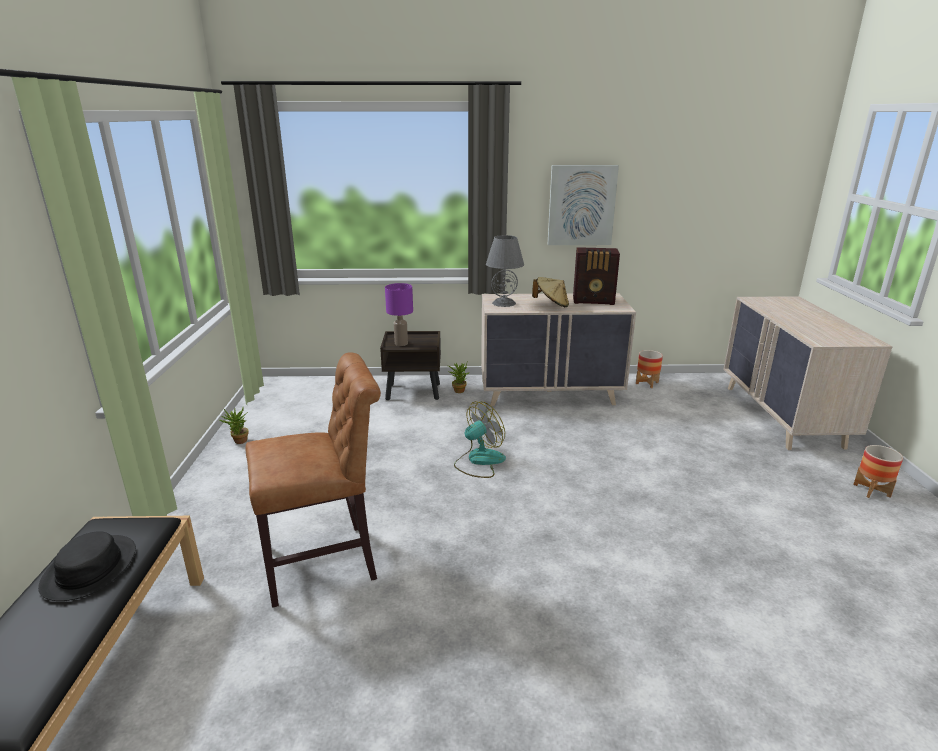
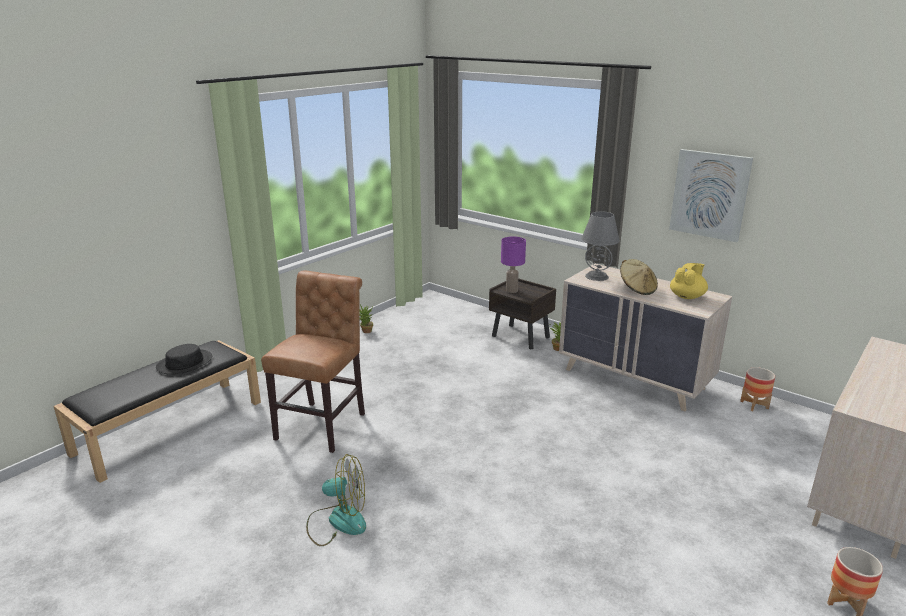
camera: 40 degrees right, 0 degrees up
brown chair [246,352,381,608] -> brown chair turned 90 degrees counterclockwise [261,271,365,453]
fan [454,401,506,478] -> fan moved to [306,454,366,546]
radio [573,247,620,305] -> yellow teapot [670,263,708,299]

